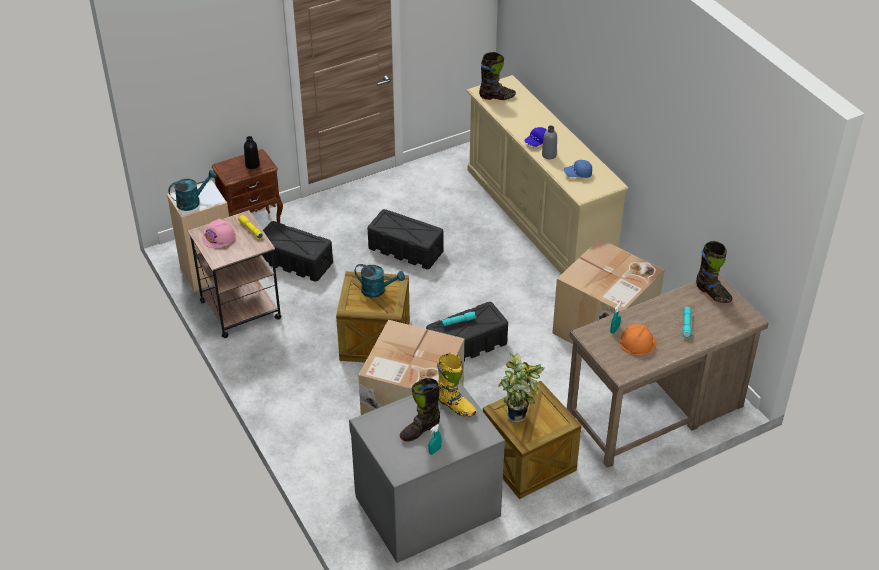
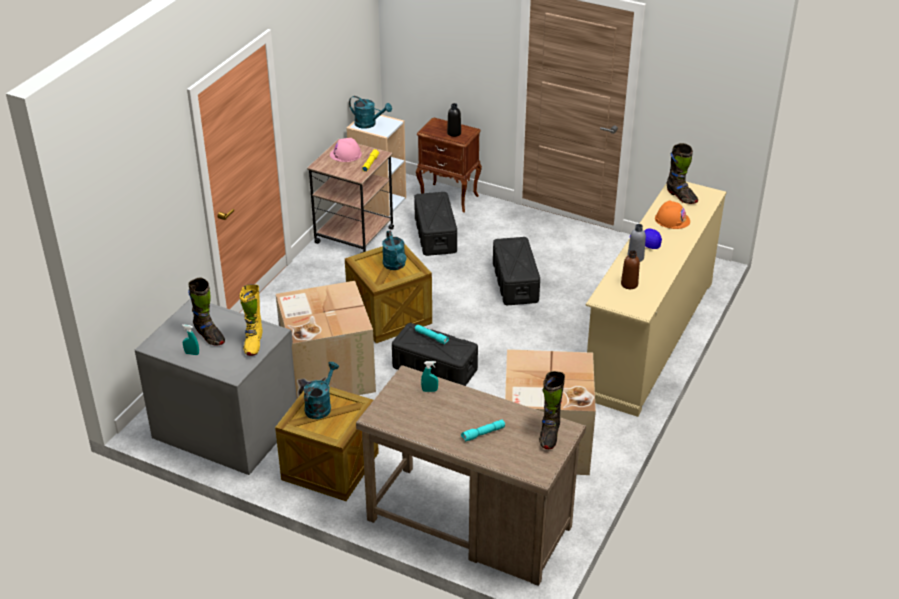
camera: 55 degrees right, 5 degrees down
black boot [400,378,440,441] -> black boot turned 150 degrees counterclockwise [188,278,225,346]
potted plant [498,352,545,423] -> turquoise watering can [304,362,339,419]
blue cap [564,160,592,178] -> brown bottle [621,250,640,289]
orange hard hat [620,324,657,355] -> orange hard hat moved to [655,200,690,229]

